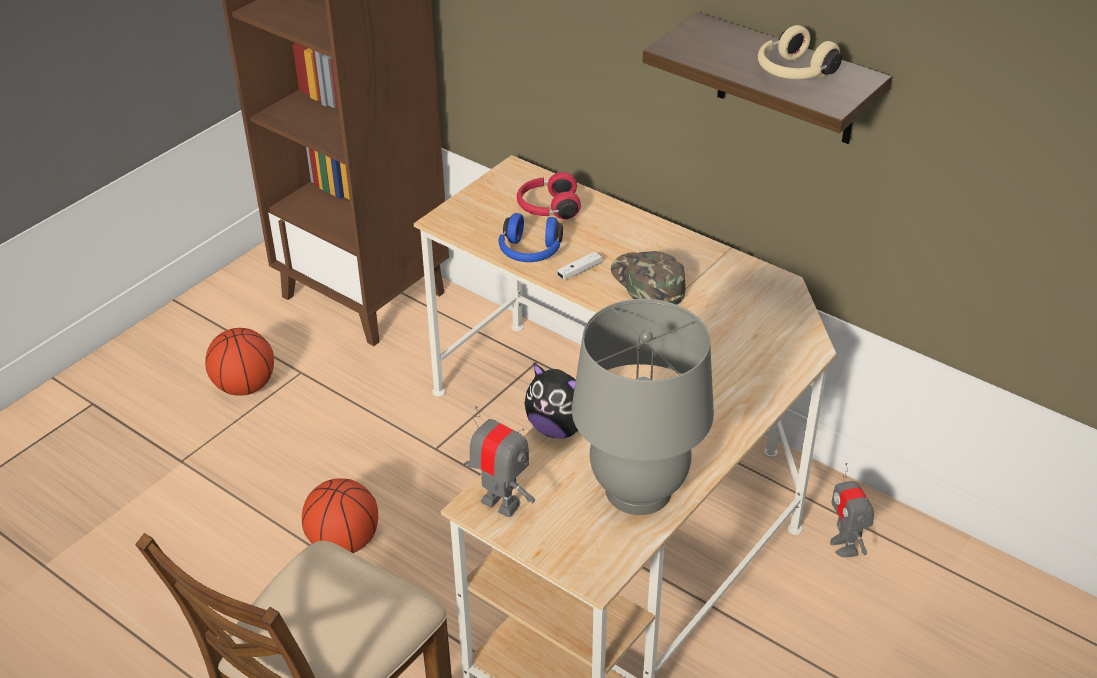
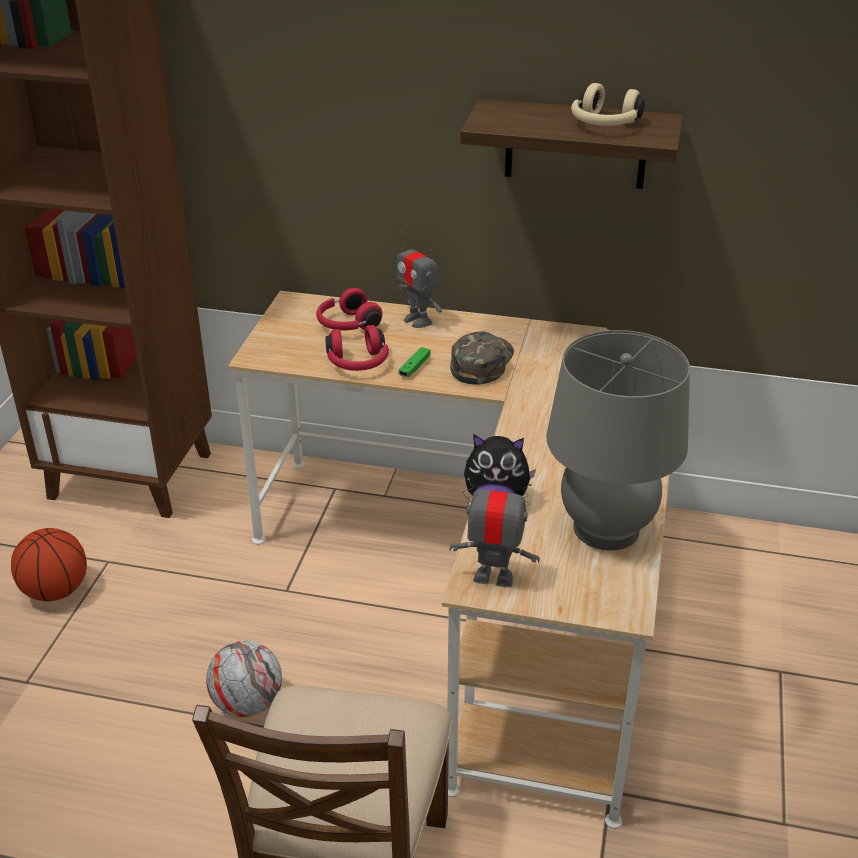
camera: 25 degrees left, 5 degrees down
basketball [302,478,378,553] -> football [206,641,282,717]
blue headphones [499,213,563,262] -> red headphones [325,325,389,371]
white game controller [557,252,602,280] -> green game controller [399,347,431,377]
green cap [611,251,686,305] -> green cap turned 75 degrees clockwise [450,331,514,385]
toy robot [830,463,874,557] -> toy robot moved to [397,231,442,328]

